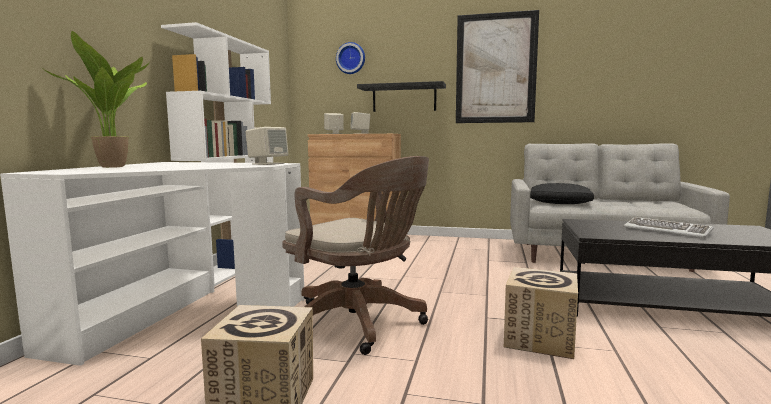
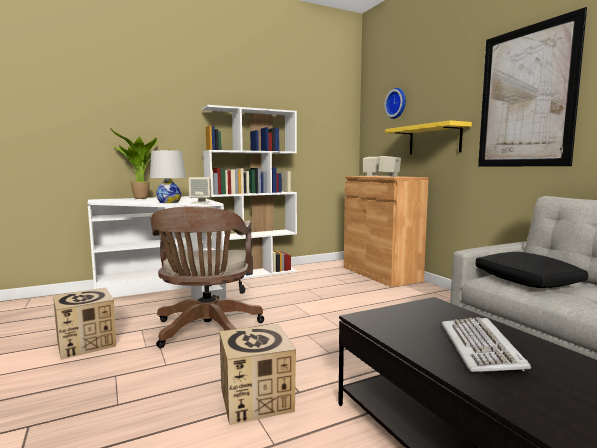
camera: 50 degrees right, 0 degrees up
black shelf [357,81,446,112] -> yellow shelf [385,120,472,154]
none -> white table lamp [150,150,186,203]

